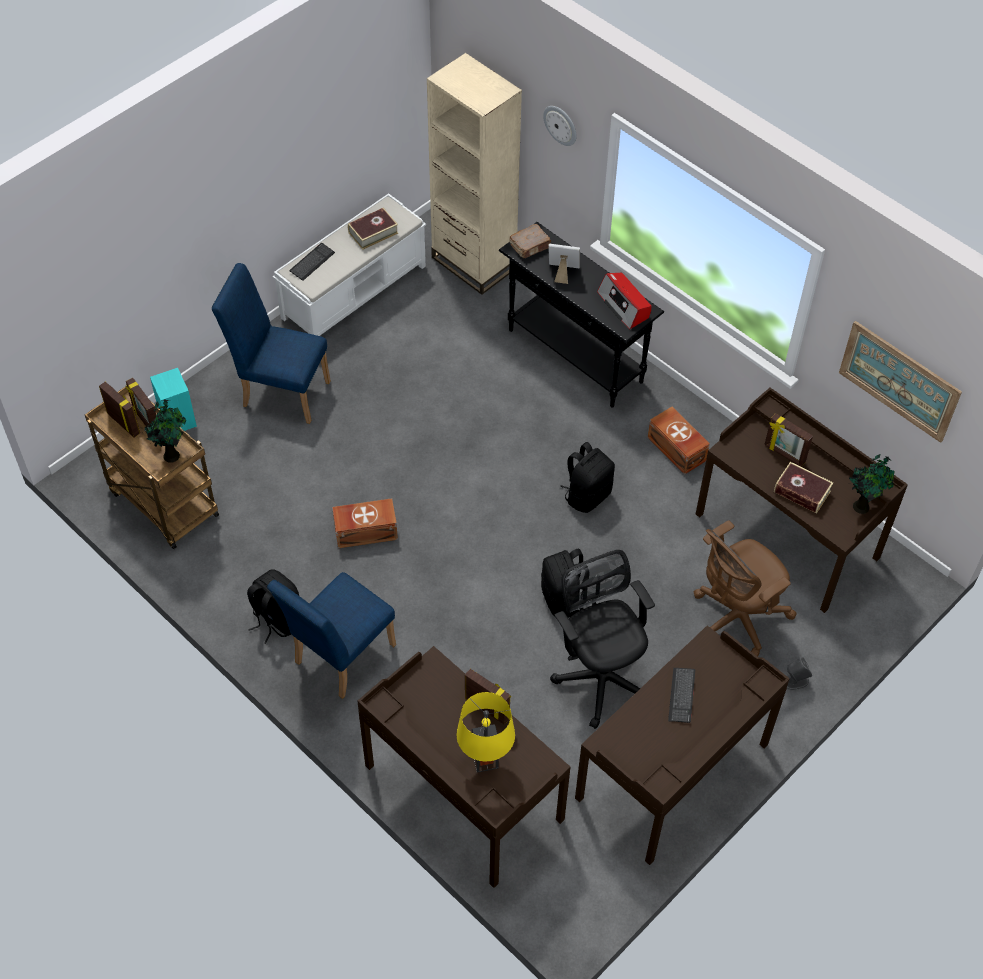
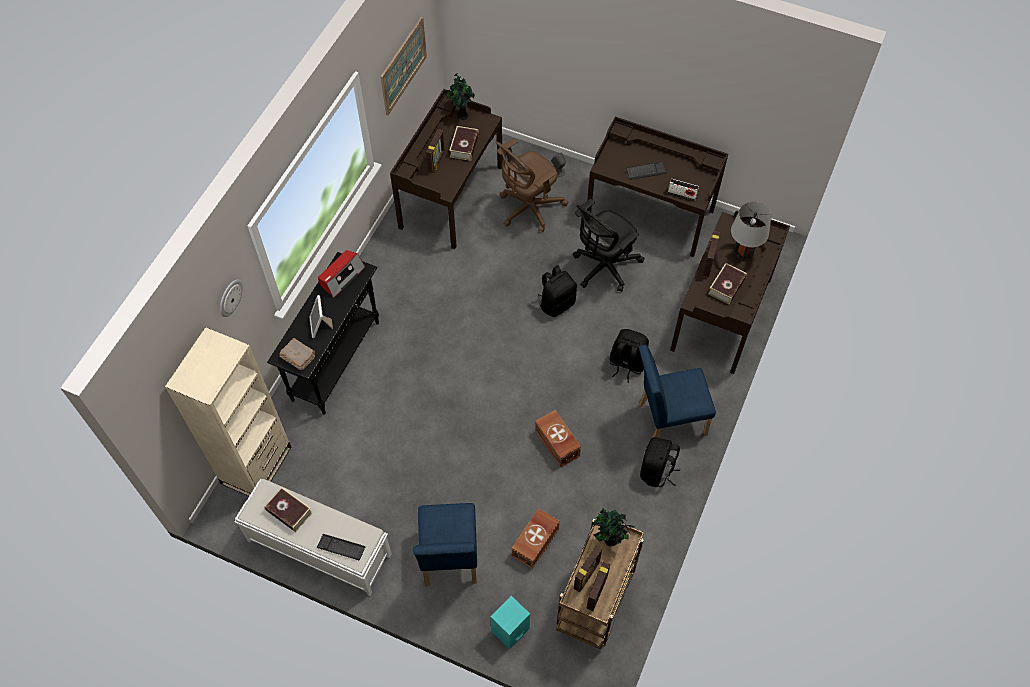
camera: 110 degrees left, 5 degrees up
blue chair [267,572,396,699] -> blue chair turned 150 degrees clockwise [639,345,716,438]
yellow table lamp [456,692,515,773] -> grey table lamp [731,202,772,262]
black backpack [560,442,615,513] -> black backpack moved to [610,329,649,383]
brown storage box [648,407,710,475] -> brown storage box moved to [512,508,560,569]
brown office chair [694,520,797,657] -> brown office chair turned 105 degrees clockwise [495,138,568,232]
none -> radio [668,178,699,200]
none -> book [708,263,747,304]

